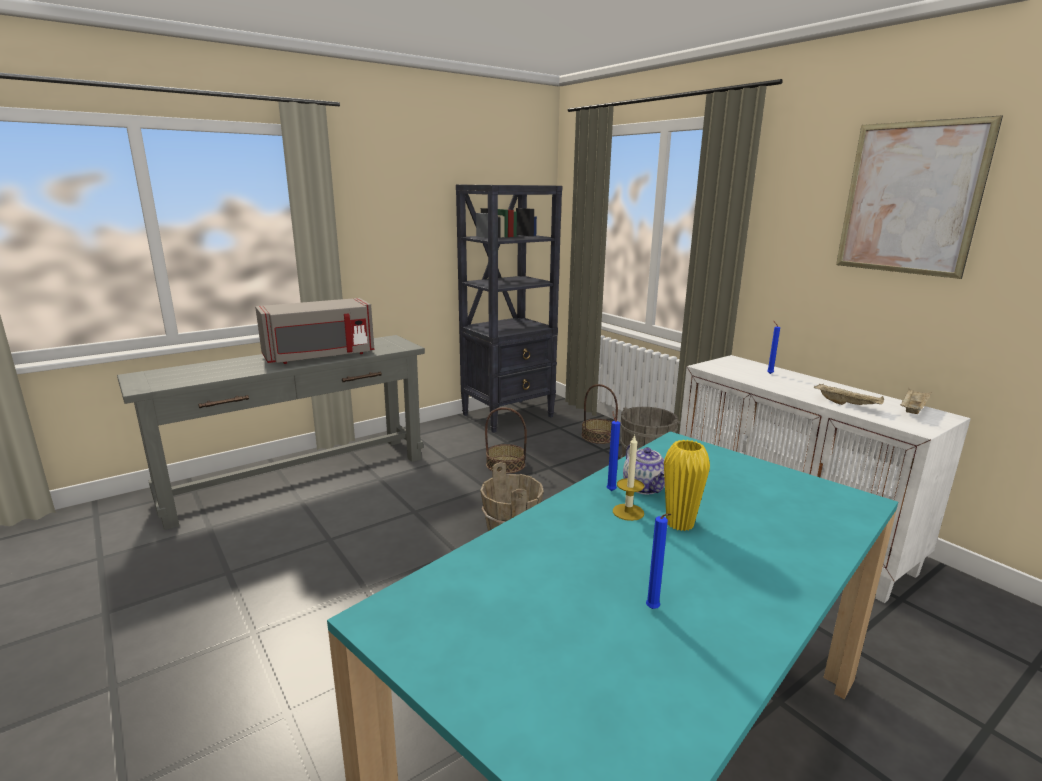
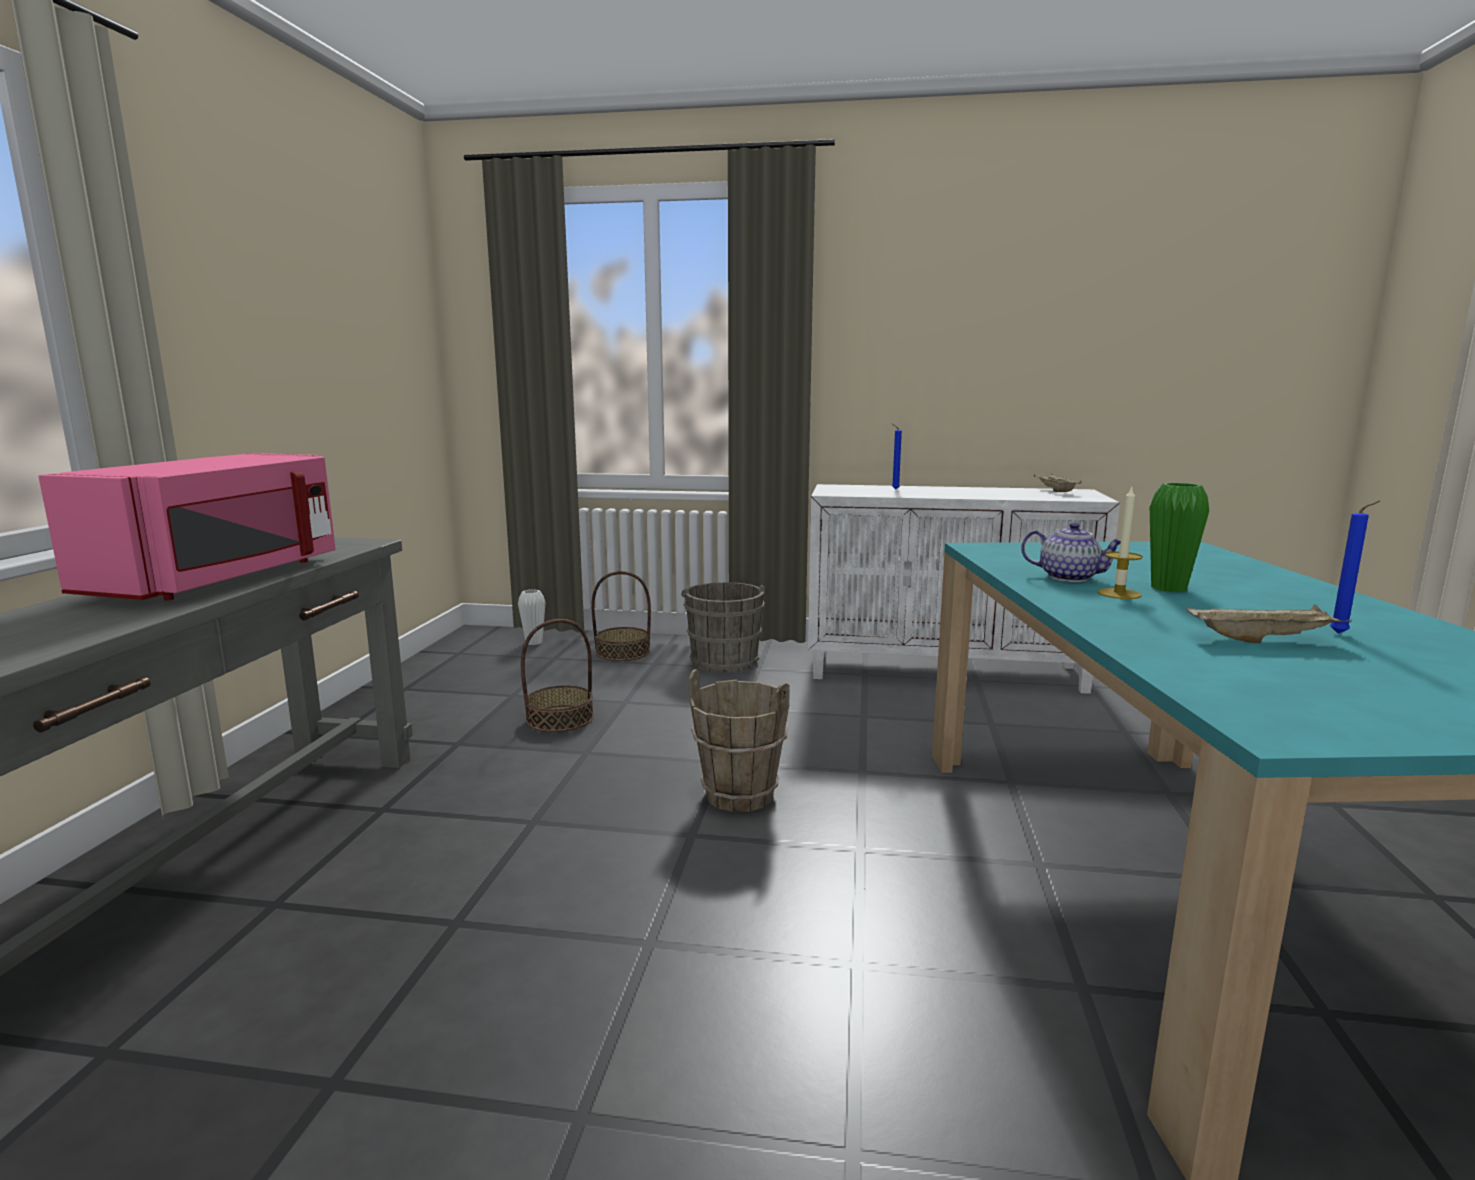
camera: 45 degrees left, 5 degrees down
grey microwave [255,298,374,364] -> pink microwave [38,453,335,600]
black bookcase [456,185,562,433] -> none
blue candle [606,411,620,491] -> none
yellow vase [664,440,710,531] -> green vase [1150,483,1209,592]
beige tray [814,384,884,405] -> beige tray moved to [1186,604,1352,643]
picture [836,115,1003,279] -> none
none -> white vase [518,589,545,645]

